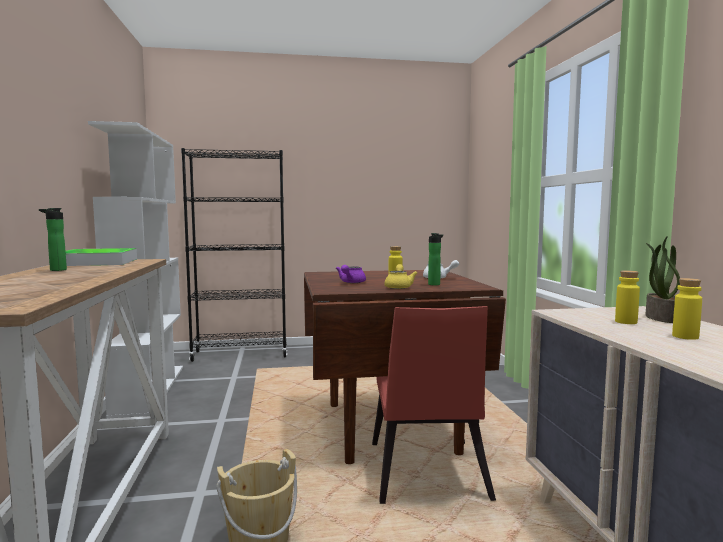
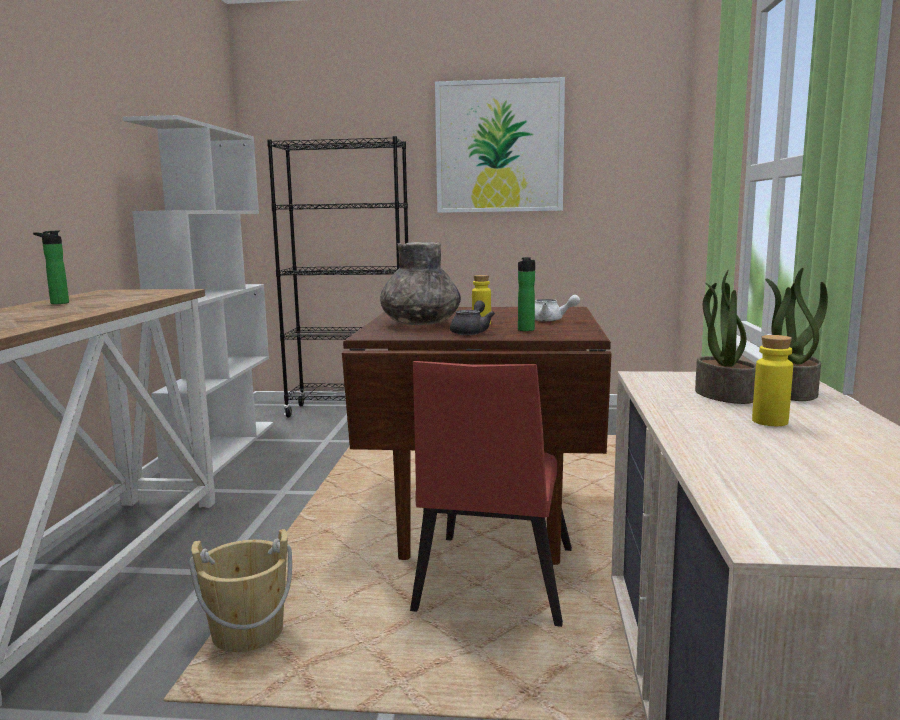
camera: 15 degrees right, 5 degrees up
tray [66,248,137,266] -> none
purple teapot [336,265,366,283] -> grey vase [380,242,461,325]
yellow teapot [384,264,417,289] -> grey teapot [450,301,495,335]
yellow bottle [615,270,640,324] -> potted plant [695,270,756,404]
none -> picture [435,77,565,213]

